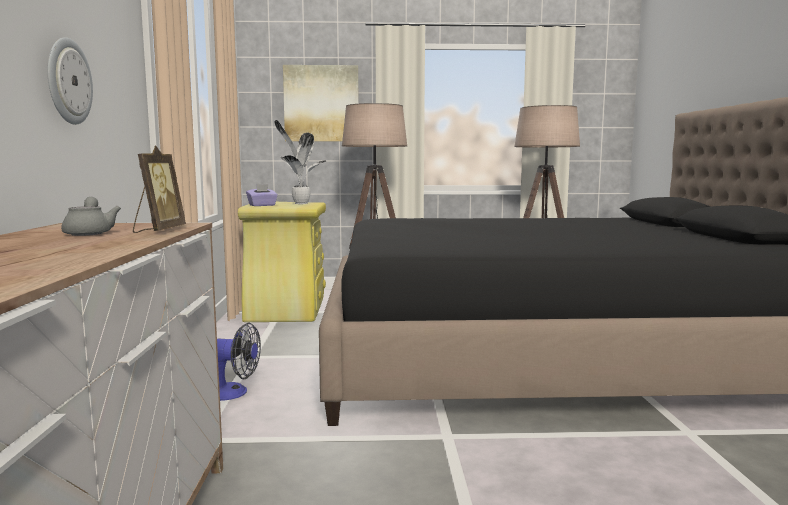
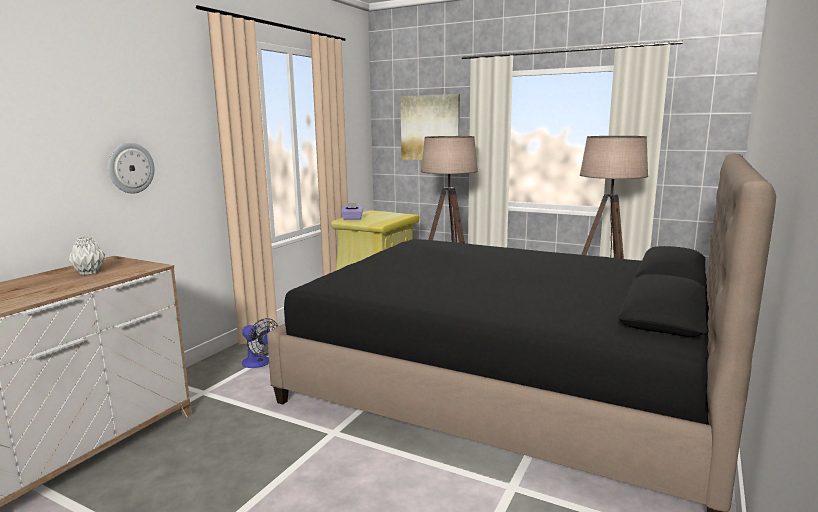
camera: 30 degrees right, 5 degrees up
grey teapot [61,197,121,236] -> grey vase [68,236,105,275]
picture frame [133,145,186,233] -> none
potted plant [275,120,326,204] -> none

